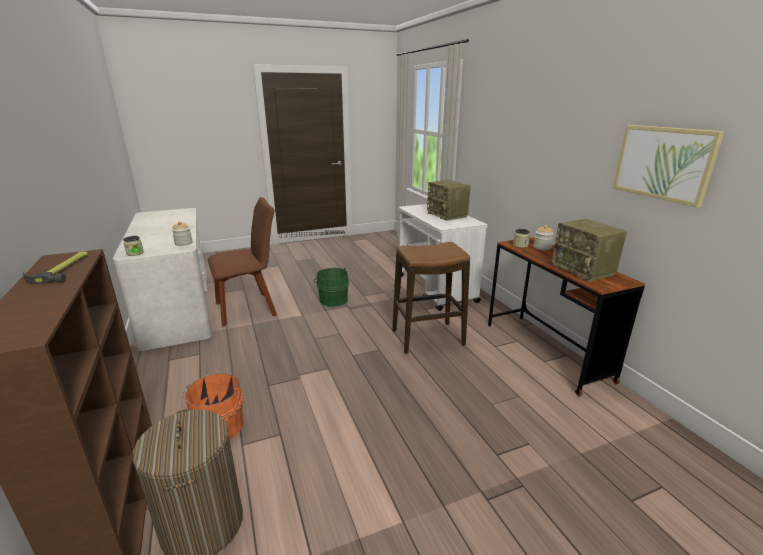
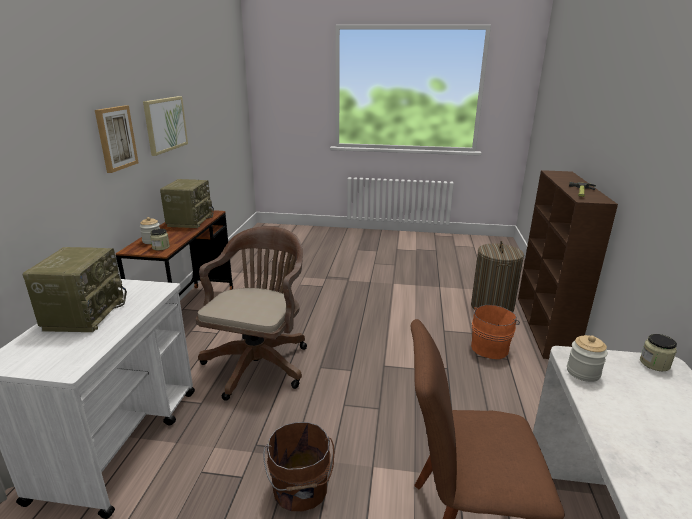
camera: 150 degrees left, 0 degrees up
green bucket [314,268,349,307] -> brown bucket [263,422,334,511]
stool [392,242,470,354] -> brown office chair [196,226,307,401]
none -> picture [95,105,139,173]

